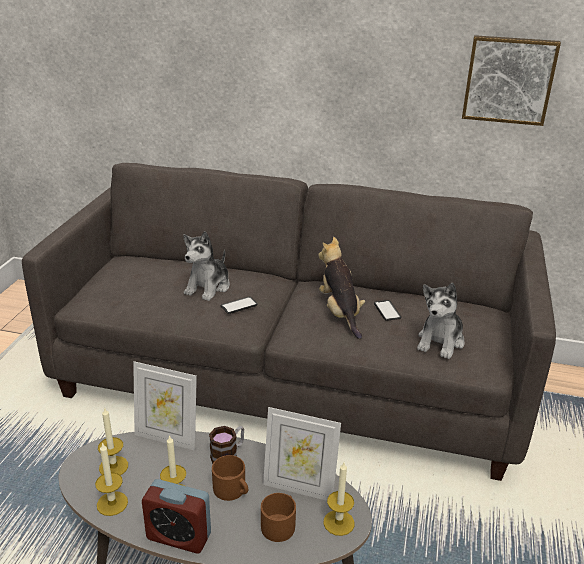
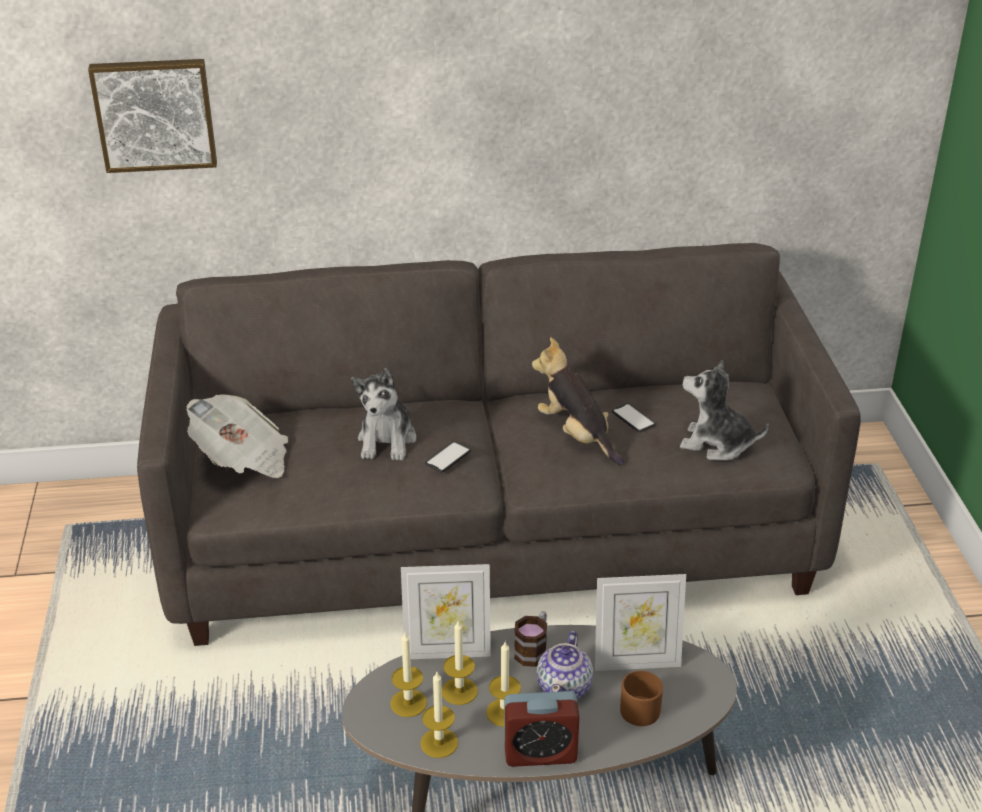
camera: 20 degrees left, 5 degrees up
brown mug [212,455,248,501] -> teapot [537,631,593,699]
candle [324,462,354,536] -> candle moved to [442,621,478,705]
plush toy [417,283,465,359] -> plush toy turned 105 degrees clockwise [680,360,769,461]
picture [462,35,561,126] -> picture moved to [88,59,217,173]
none -> newspaper [187,395,288,478]

